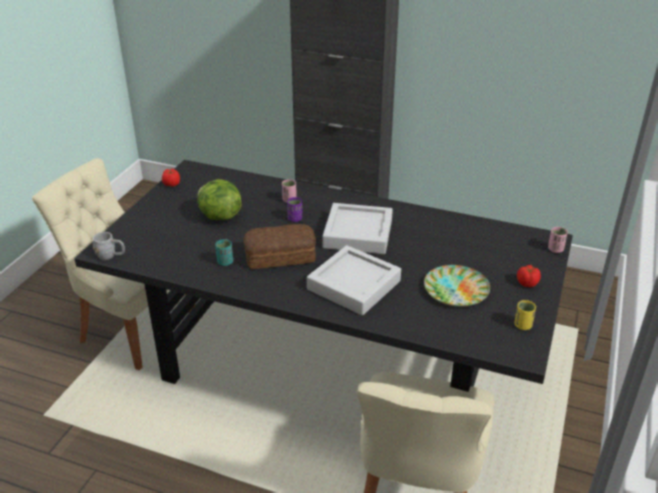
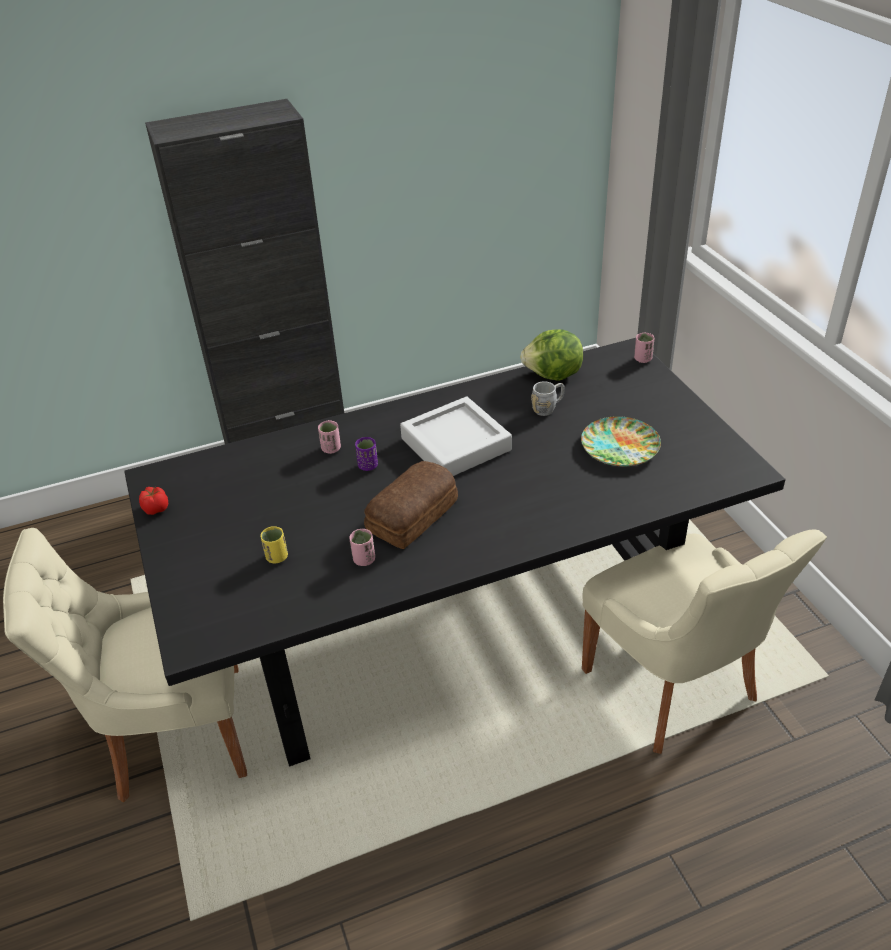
camera: 40 degrees left, 5 degrees up
grey mug [93,232,125,260] -> grey mug moved to [531,381,565,416]
lettuce [198,179,242,220] -> lettuce moved to [520,329,583,381]
turquoise cup [215,239,233,266] -> pink cup [349,529,375,566]
grey tray [307,245,401,316] -> none
yellow cup [514,300,536,330] -> yellow cup moved to [260,526,288,564]
tomato [517,265,541,287] -> none

